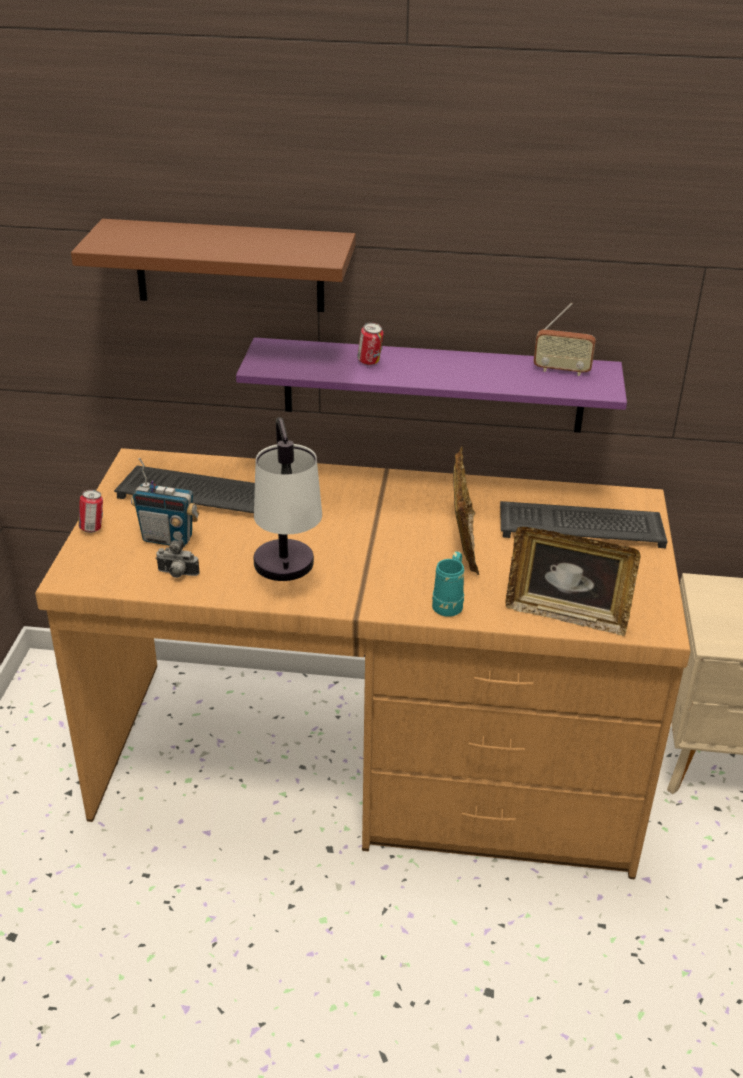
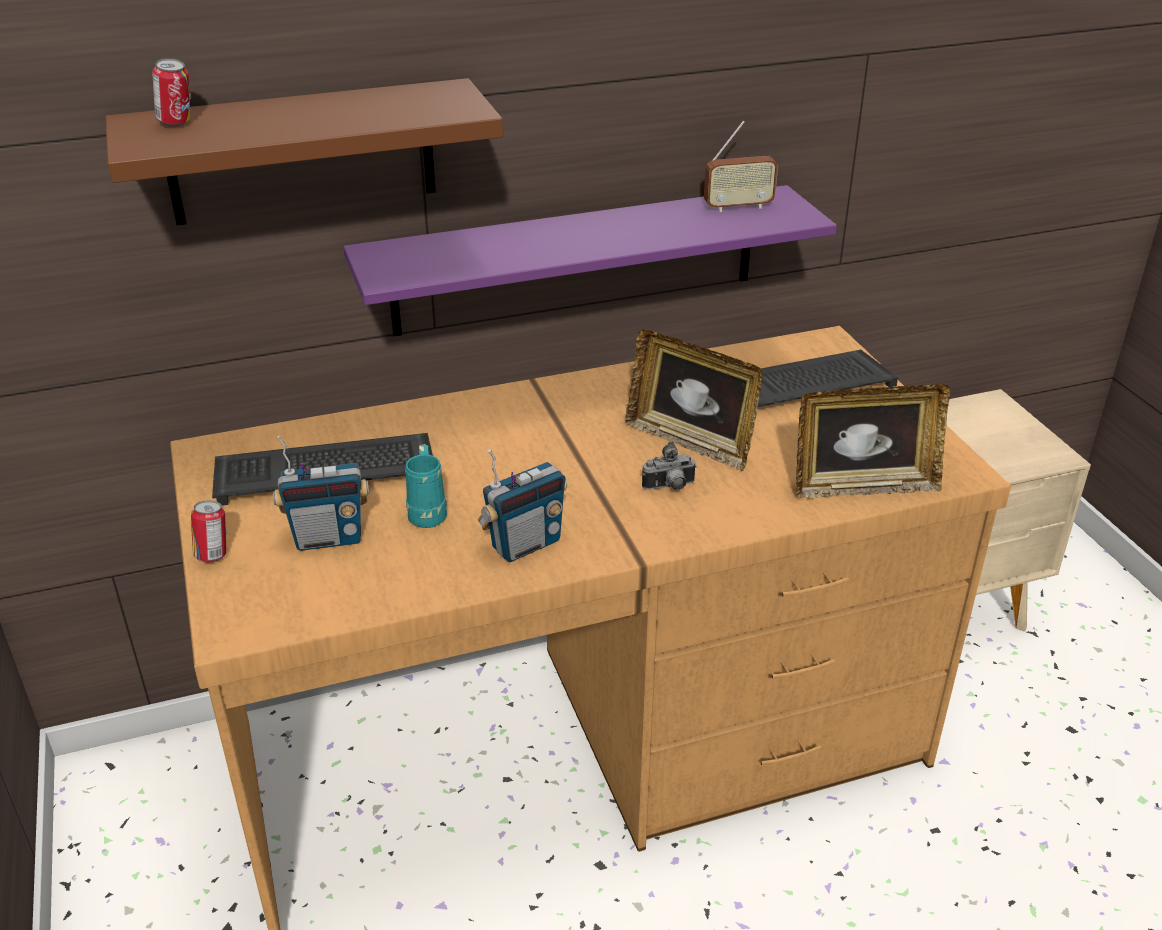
camera: 25 degrees left, 0 degrees up
camera [155,539,200,578] -> camera moved to [642,442,697,490]
table lamp [254,417,322,581] -> radio [478,449,567,562]
can [357,322,383,365] -> can moved to [152,58,191,127]
turquoise mug [432,551,464,617] -> turquoise mug moved to [405,444,447,528]
picture frame [453,446,479,575] -> picture frame turned 150 degrees clockwise [625,330,763,471]

